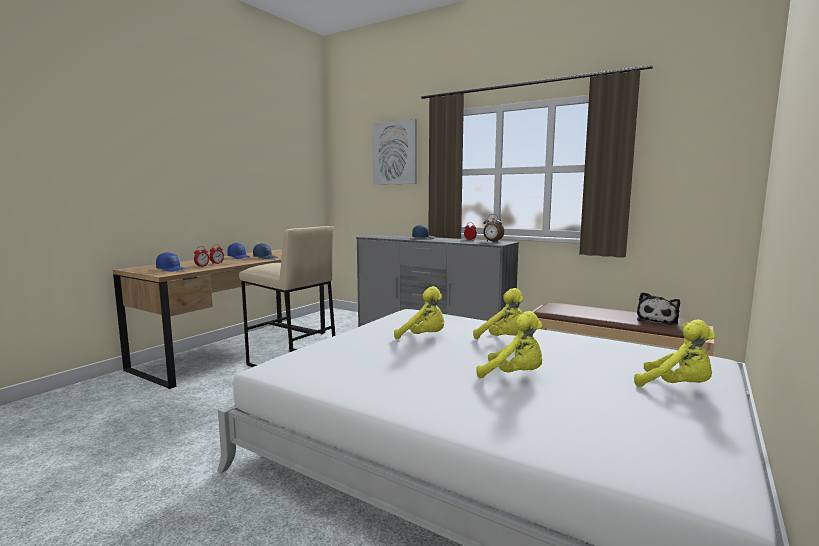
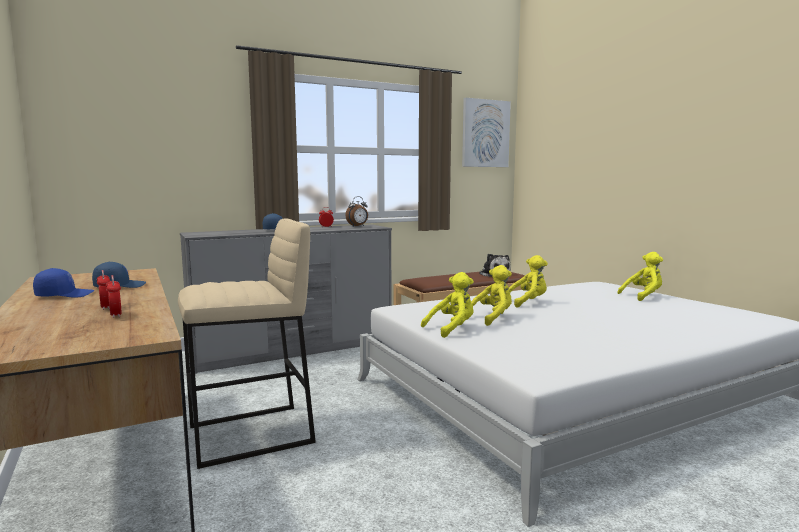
camera: 60 degrees left, 0 degrees up
blue cap [156,252,186,272] -> none
picture [372,119,417,185] -> picture moved to [462,98,511,167]
yellow plush toy [476,311,543,378] -> yellow plush toy moved to [421,272,474,338]

